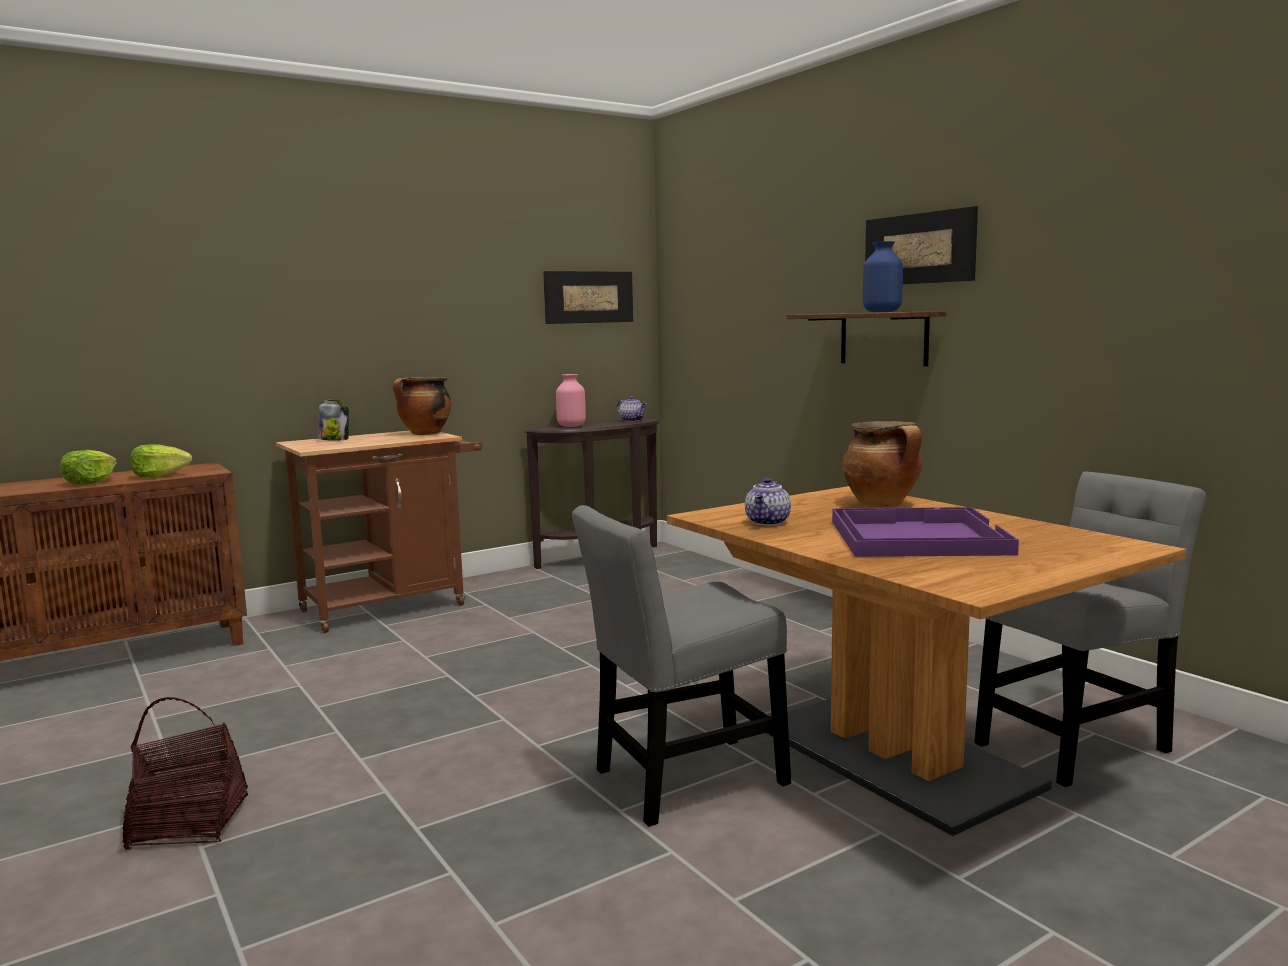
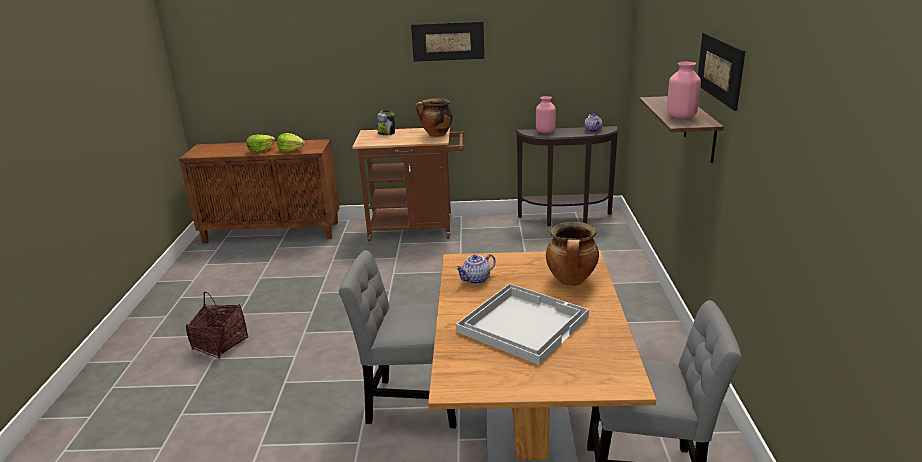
camera: 35 degrees right, 15 degrees up
picture [543,271,633,324] -> picture moved to [411,22,484,62]
purple tray [832,507,1019,557] -> white tray [456,283,589,365]
blue vase [863,241,903,312] -> pink vase [667,62,701,119]

